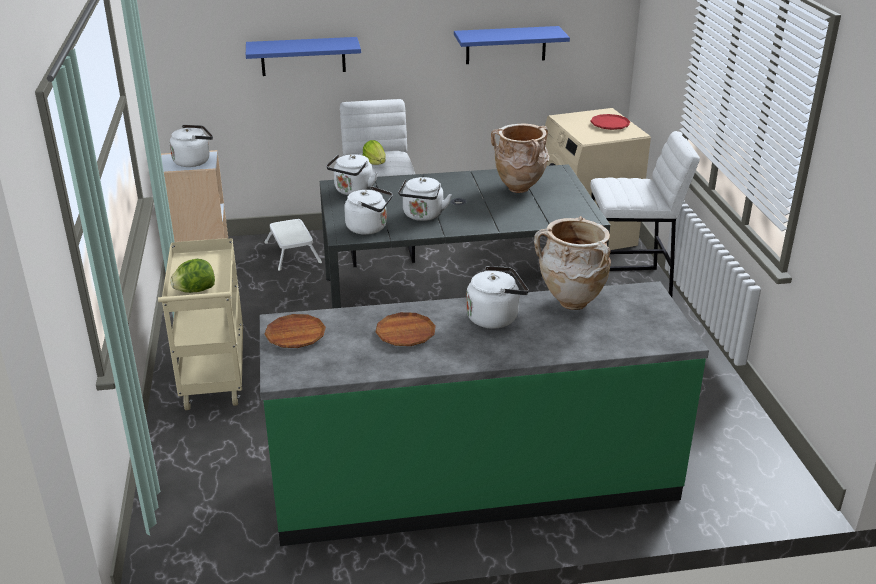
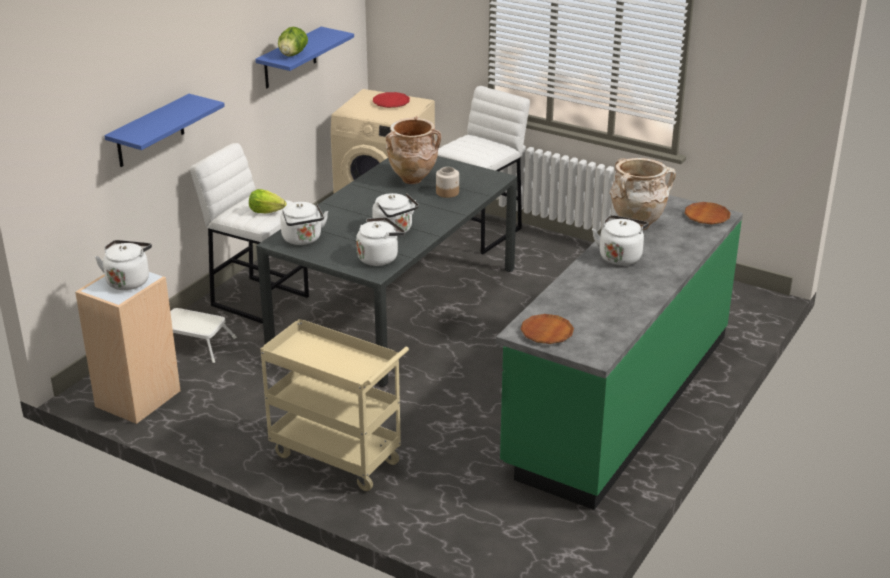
camera: 50 degrees left, 0 degrees up
lettuce [170,259,215,293] -> lettuce moved to [278,27,308,56]
brown plate [376,312,436,346] -> brown plate moved to [685,202,730,224]
none -> jar [436,167,459,198]

